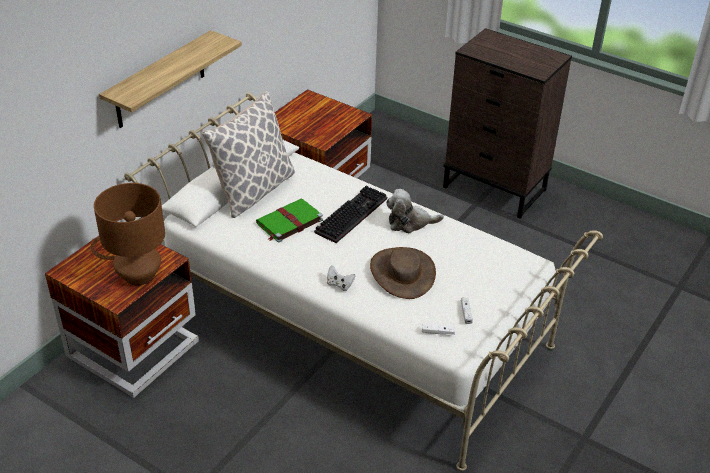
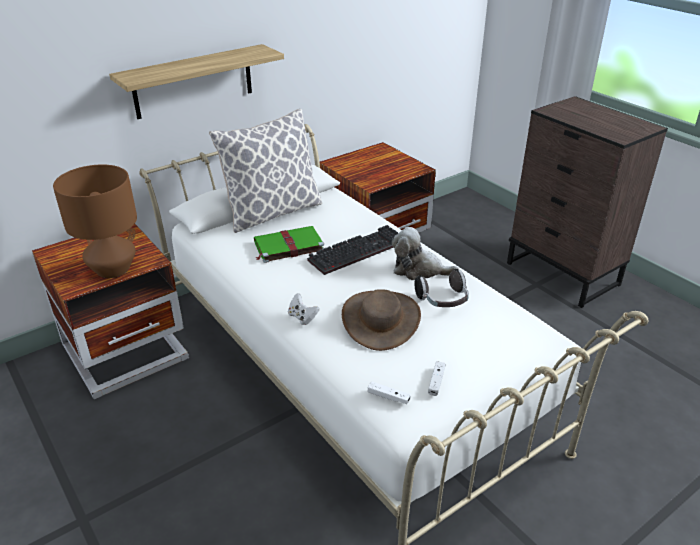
camera: 20 degrees right, 5 degrees down
none -> headphones [414,269,469,307]

